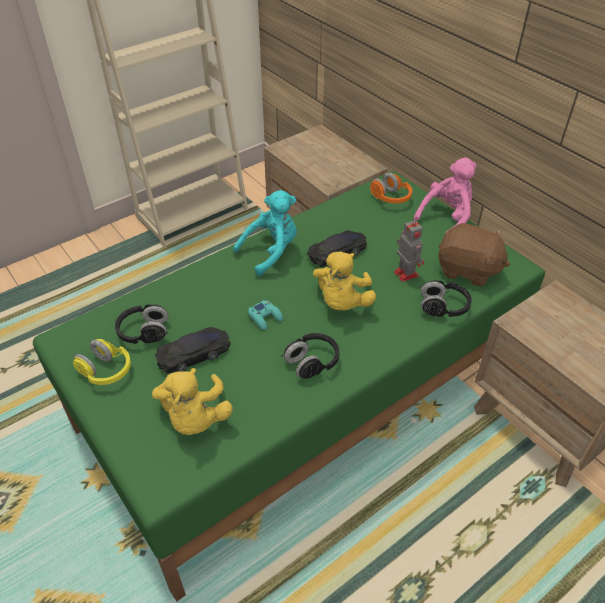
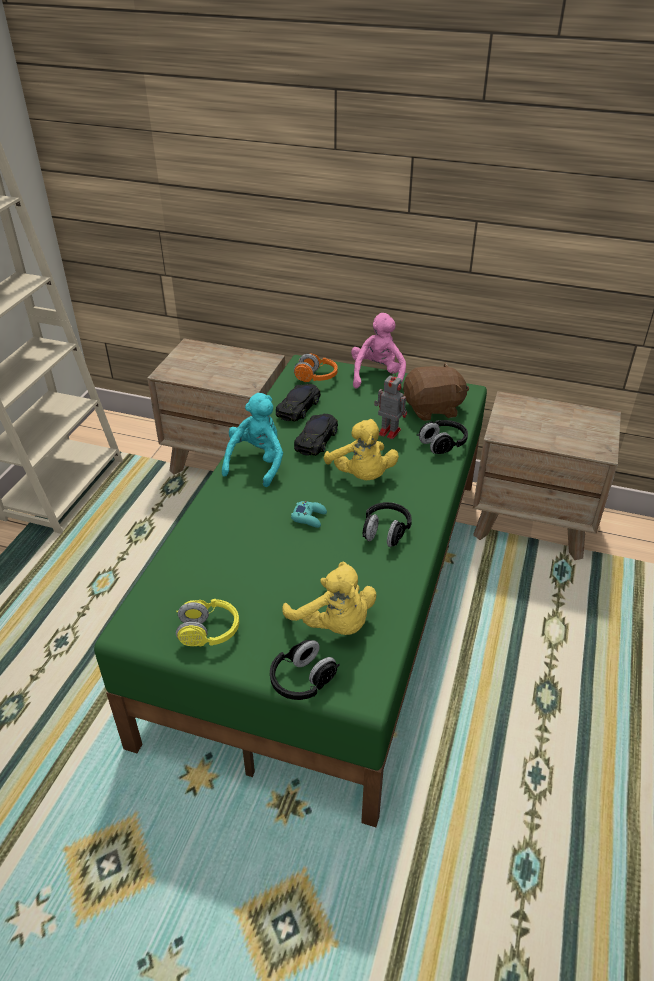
camera: 35 degrees left, 5 degrees down
black headphones [115,304,169,344] -> black headphones moved to [270,640,340,700]
black toy car [155,327,231,373] -> black toy car moved to [276,384,321,422]

